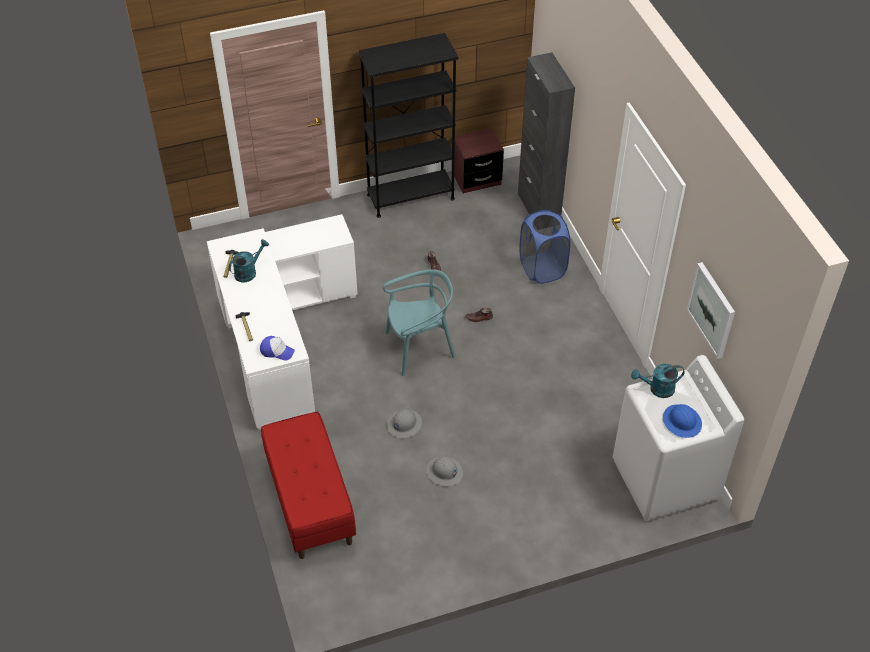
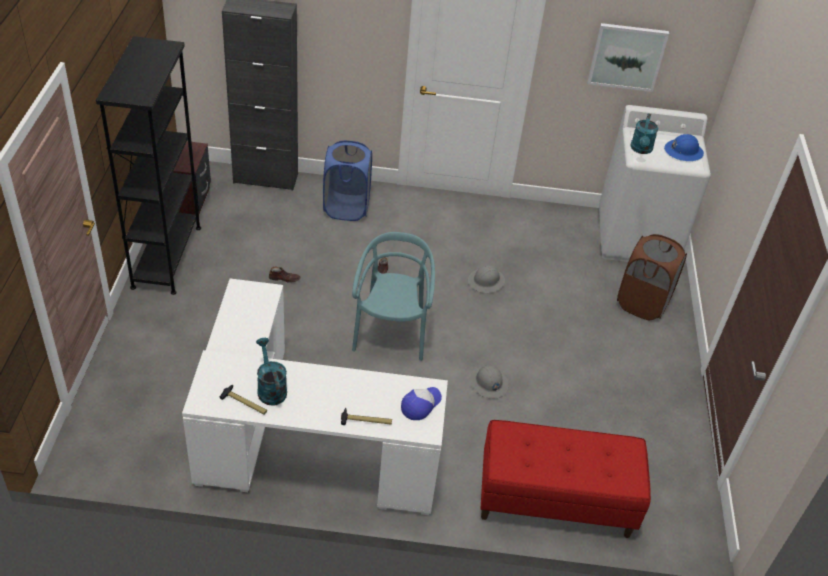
camera: 70 degrees left, 5 degrees down
grey hard hat [427,457,463,486] -> grey hard hat moved to [468,265,505,293]
none -> brown laundry basket [617,234,687,320]

